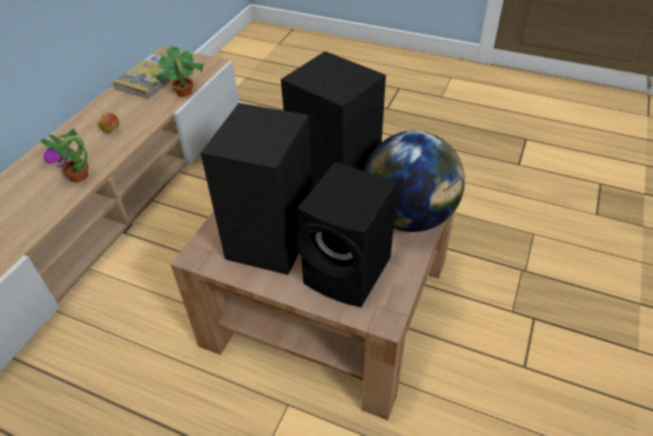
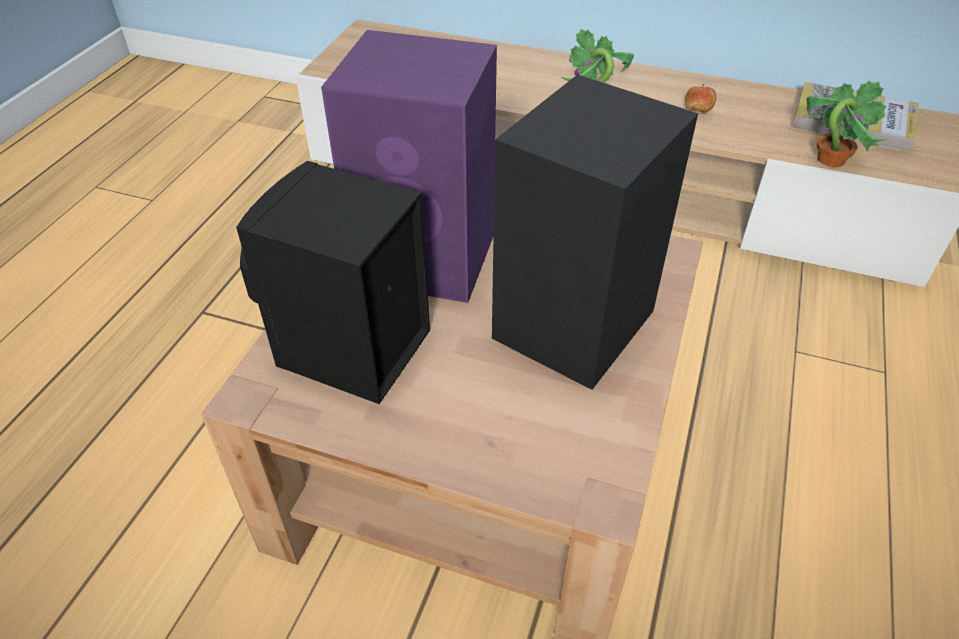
camera: 85 degrees right, 0 degrees up
black speaker [201,103,312,275] -> purple speaker [321,30,497,303]
globe [364,131,465,232] -> none

